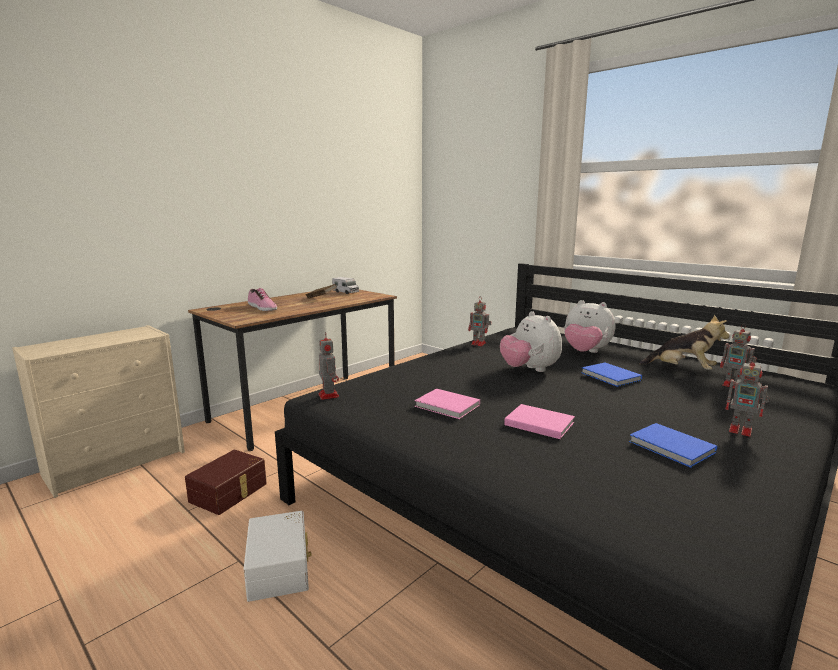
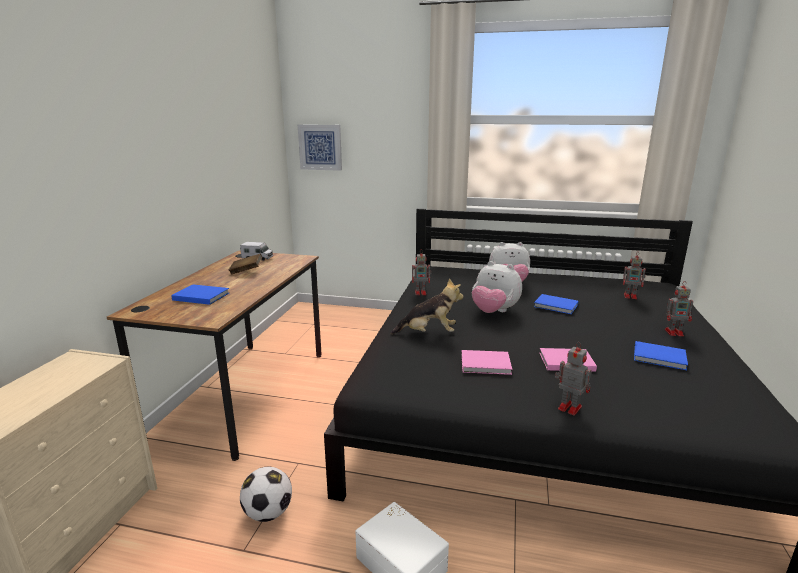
camera: 30 degrees left, 5 degrees up
brown storage box [185,450,267,515] -> football [240,467,292,522]
shoe [248,288,277,311] -> blue book [171,284,229,305]
toy robot [318,332,339,400] -> toy robot moved to [555,342,591,416]
plush toy [639,315,730,370] -> plush toy moved to [391,279,463,334]
none -> picture [298,124,342,171]

